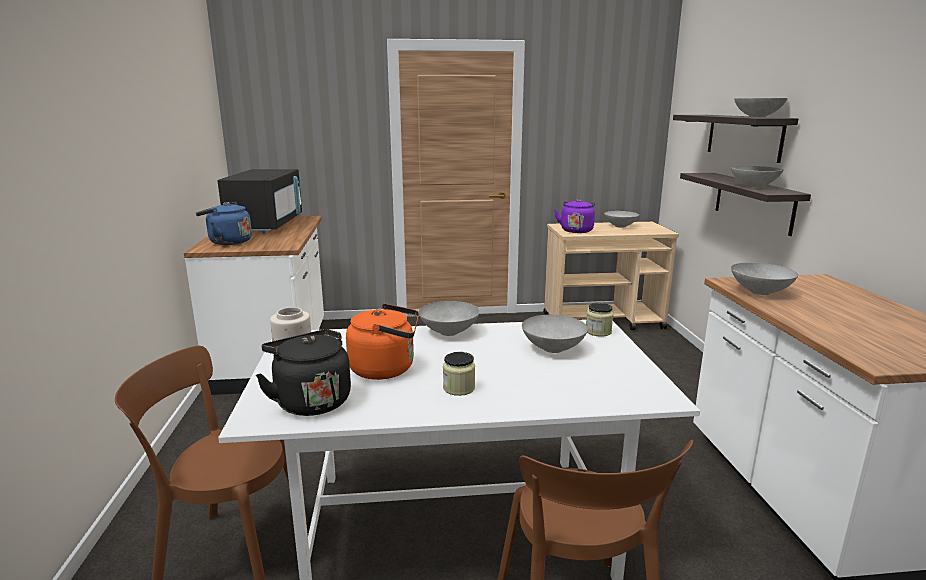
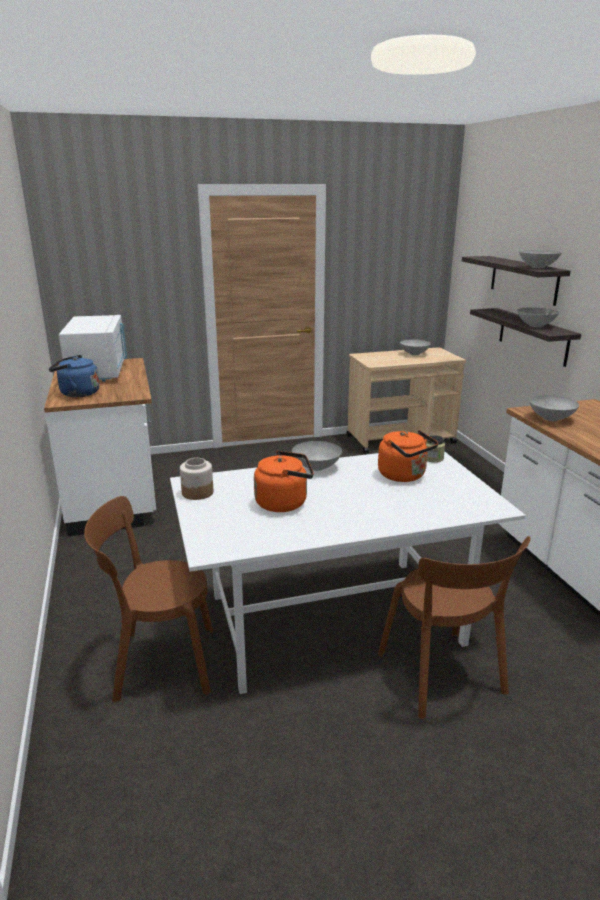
camera: 10 degrees left, 5 degrees up
black microwave [218,169,302,233] -> white microwave [59,315,127,382]
black kettle [256,329,351,416] -> none
jar [443,352,475,396] -> none
grey bowl [522,315,588,353] -> orange kettle [378,430,438,482]
purple kettle [554,199,595,233] -> none

